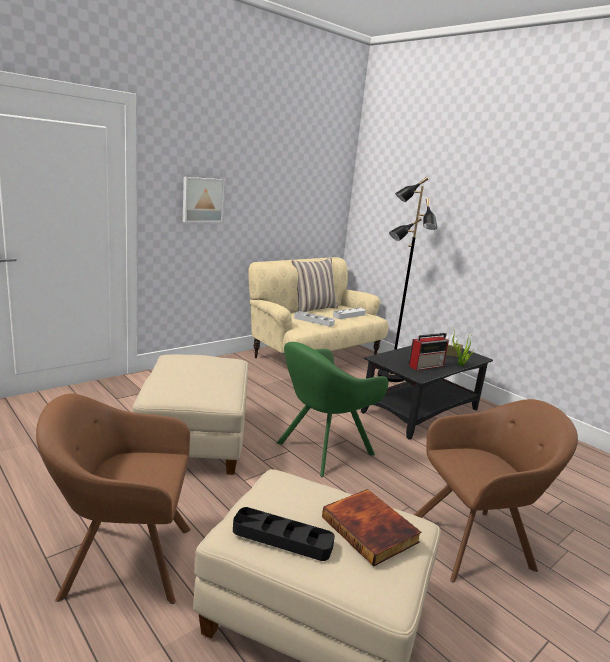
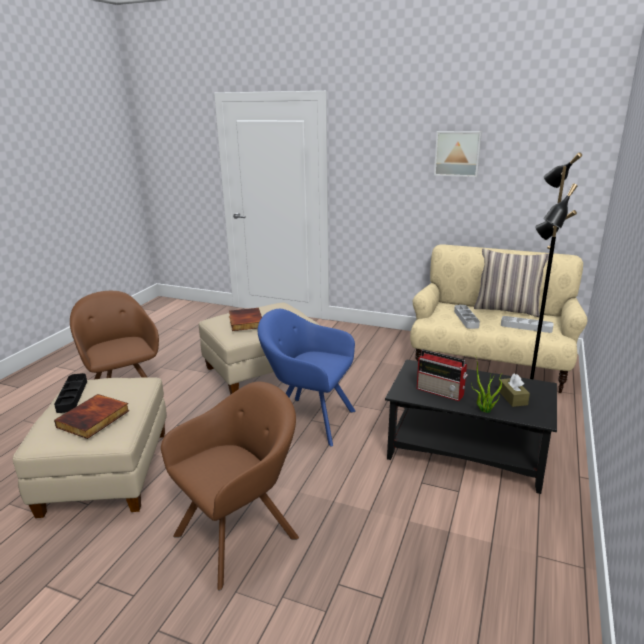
camera: 65 degrees right, 5 degrees up
picture [183,177,225,222] -> picture moved to [434,131,482,177]
green armchair [277,342,389,477] -> blue armchair [258,309,356,447]
brown armchair [414,399,578,582] -> brown armchair turned 90 degrees counterclockwise [161,382,299,591]
none -> book [229,308,262,331]

